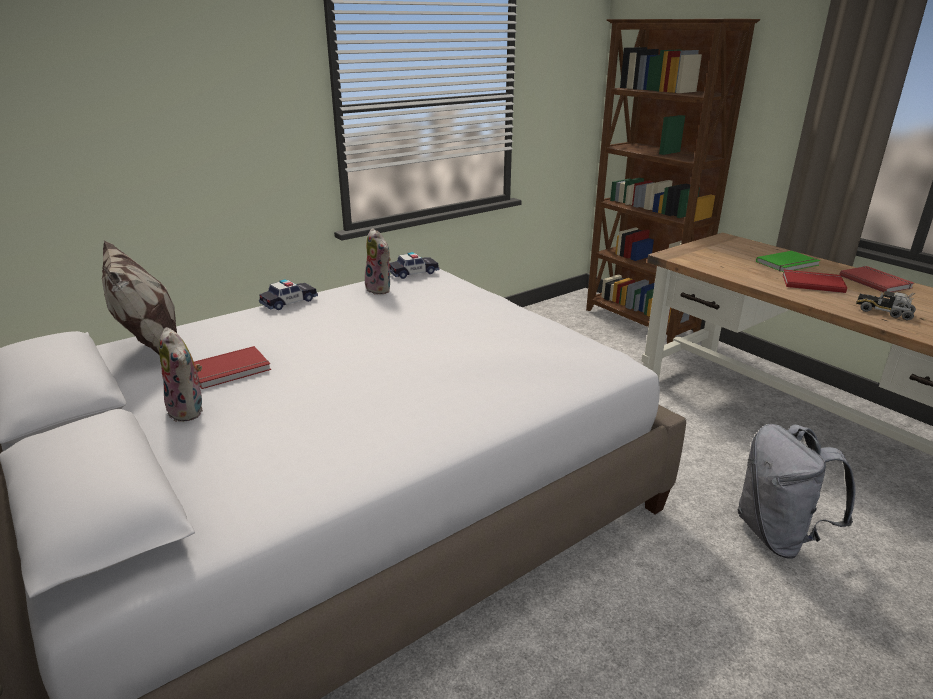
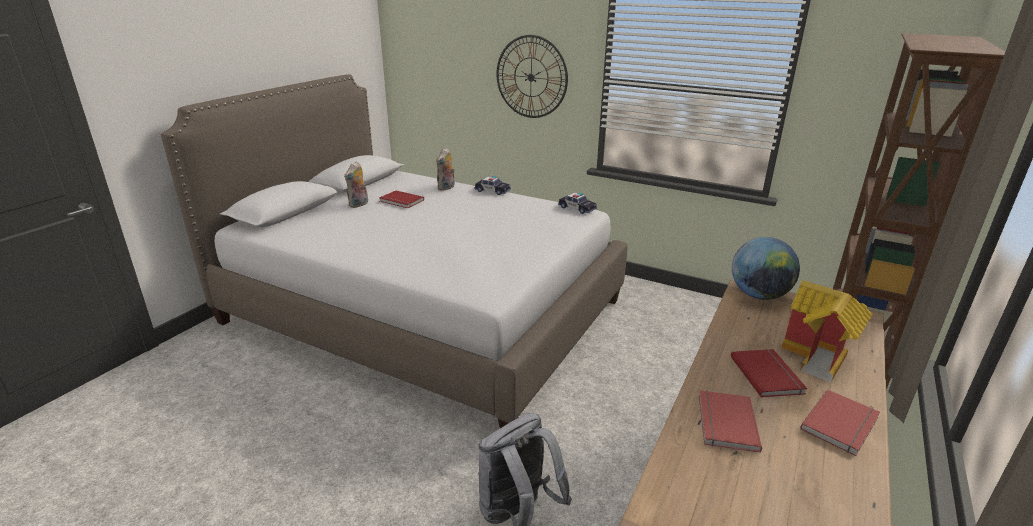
camera: 65 degrees right, 0 degrees up
pillow [102,241,177,354] -> none
plush toy [363,228,391,294] -> plush toy moved to [436,147,455,191]
green book [756,251,820,272] -> toy house [781,280,873,382]
toy truck [856,291,916,320] -> red book [699,390,762,453]
none -> wall clock [496,35,568,118]
none -> globe [732,237,800,300]

